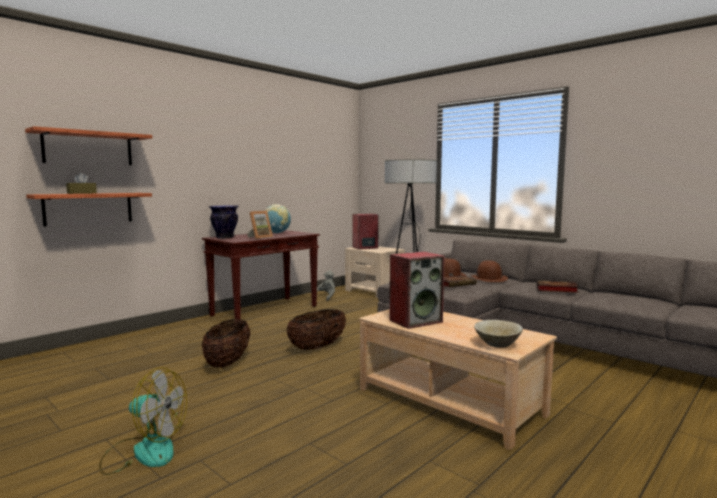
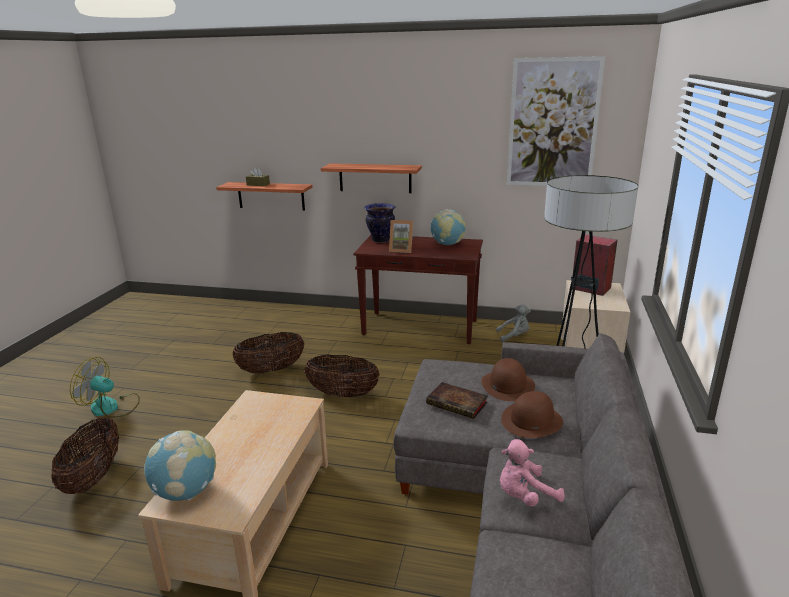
camera: 60 degrees right, 15 degrees up
shelf [25,126,152,165] -> shelf moved to [321,163,422,193]
fan [99,367,187,475] -> fan turned 120 degrees clockwise [70,357,140,418]
speaker [390,252,445,329] -> none
beige bowl [474,320,523,348] -> globe [144,430,216,501]
book [537,280,579,293] -> pink plush toy [500,439,565,507]
none -> basket [51,417,119,494]
none -> picture [507,56,605,186]

